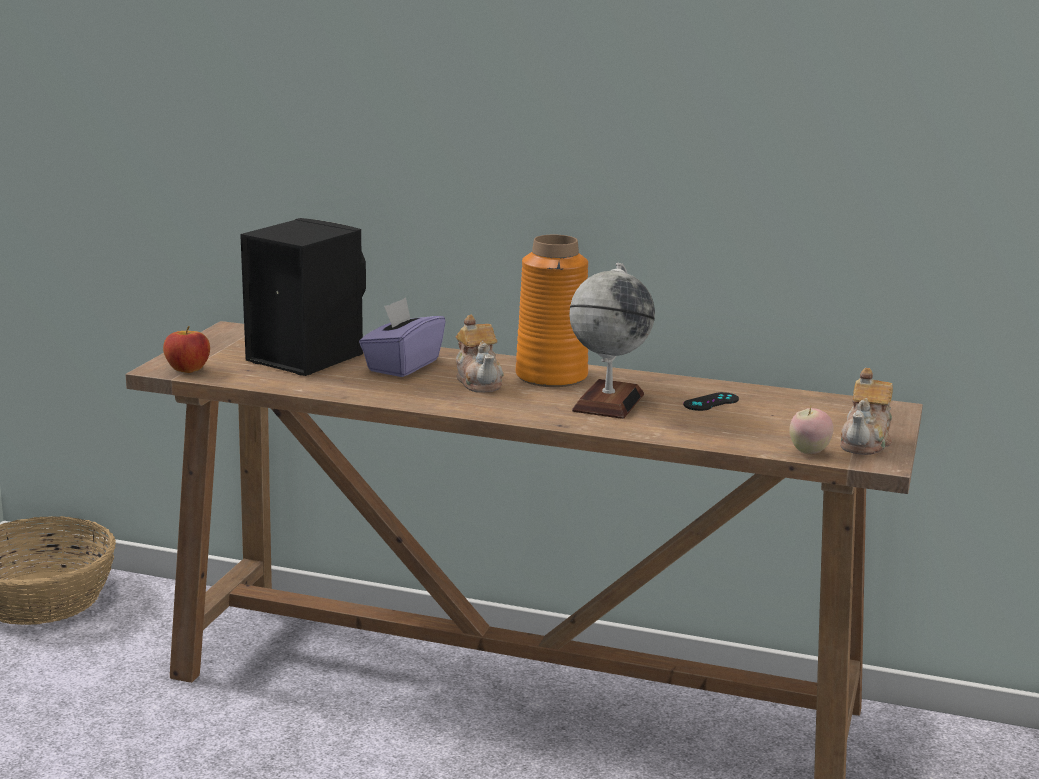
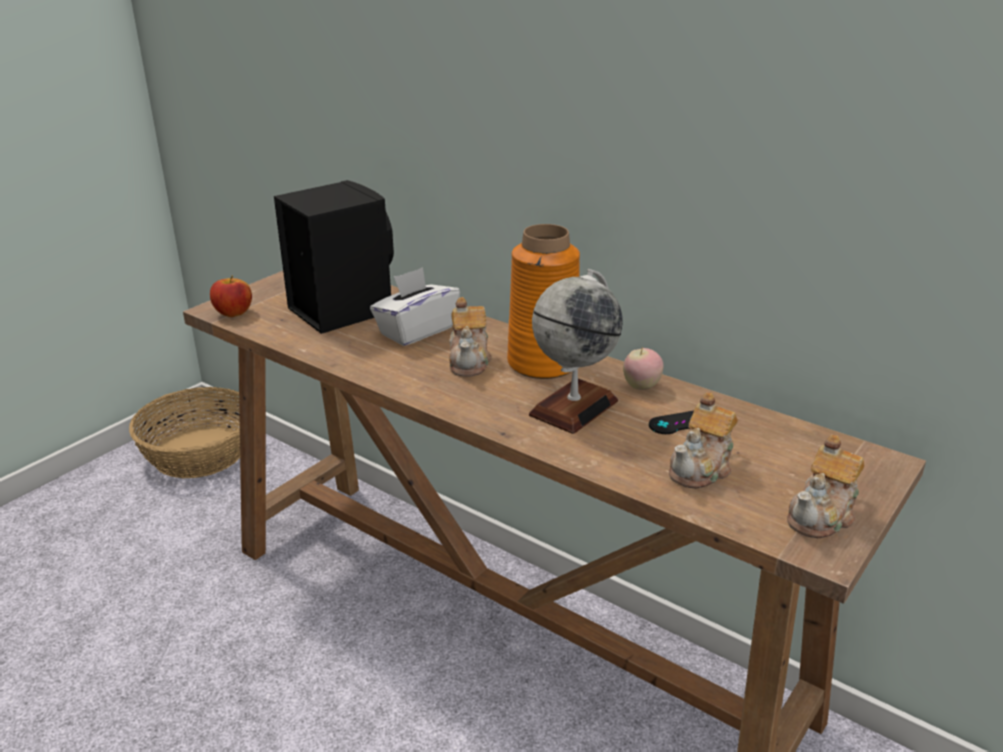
camera: 20 degrees right, 10 degrees up
purple tissue box [359,297,446,377] -> white tissue box [370,267,460,346]
apple [789,406,834,454] -> apple moved to [623,346,664,390]
none -> teapot [669,392,738,489]

